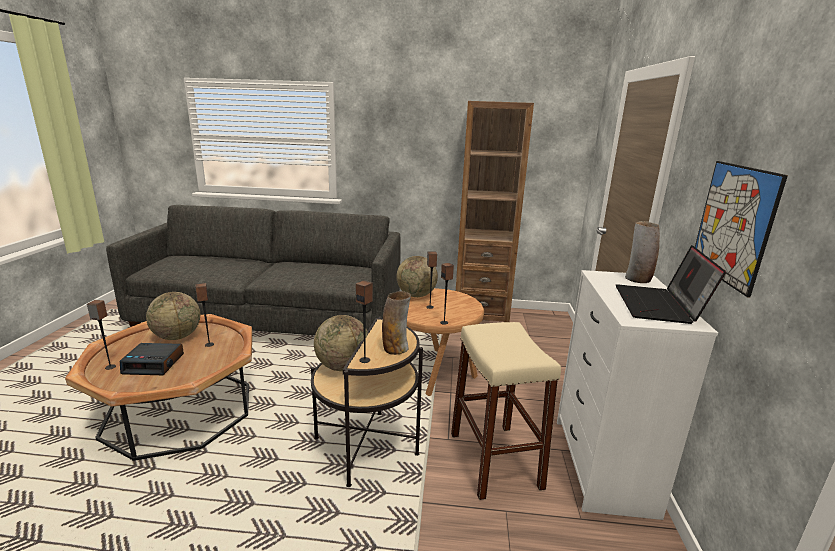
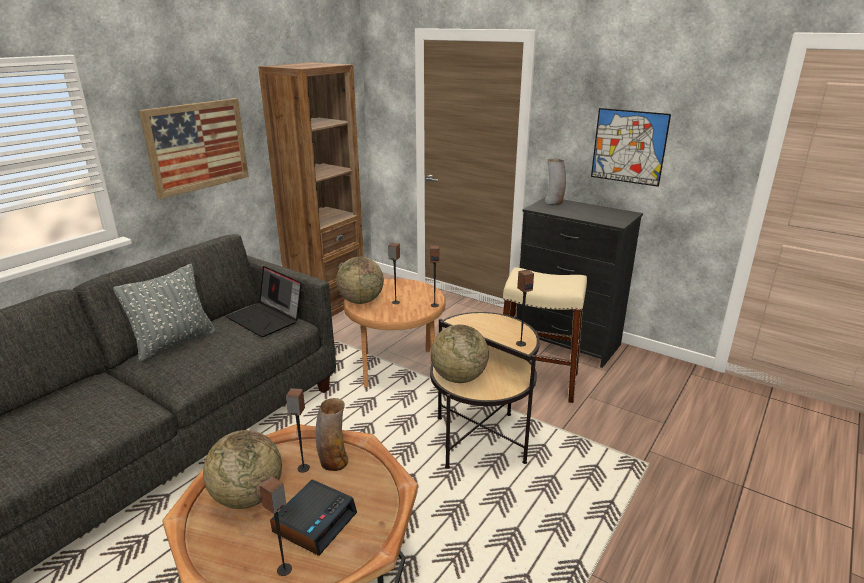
camera: 60 degrees left, 5 degrees up
vase [382,291,411,355] -> vase moved to [316,398,348,471]
white dresser [557,270,718,520] -> black dresser [516,197,643,368]
laptop [616,245,726,324] -> laptop moved to [226,266,302,337]
none -> grey pillow [113,264,216,362]
none -> picture [139,98,249,199]

